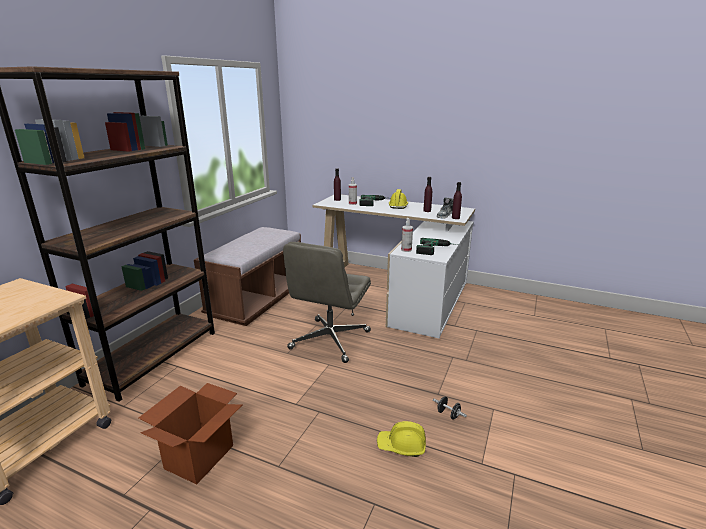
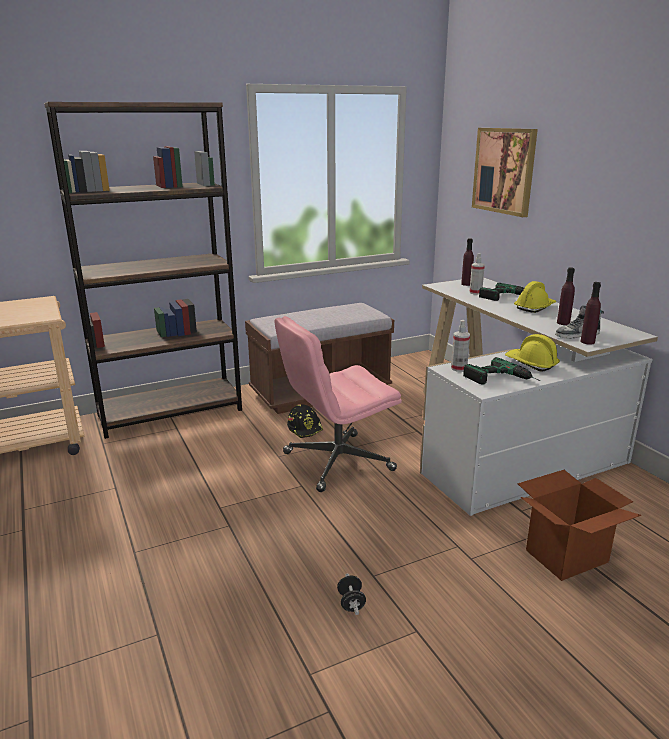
camera: 40 degrees right, 0 degrees up
cardboard box [139,383,242,484] -> cardboard box moved to [517,470,641,581]
grey office chair [283,242,371,363] -> pink office chair [275,316,402,492]
yellow hard hat [377,421,426,457] -> yellow hard hat moved to [505,334,560,372]
none -> black hard hat [287,404,323,438]
none -> picture [472,128,538,217]

